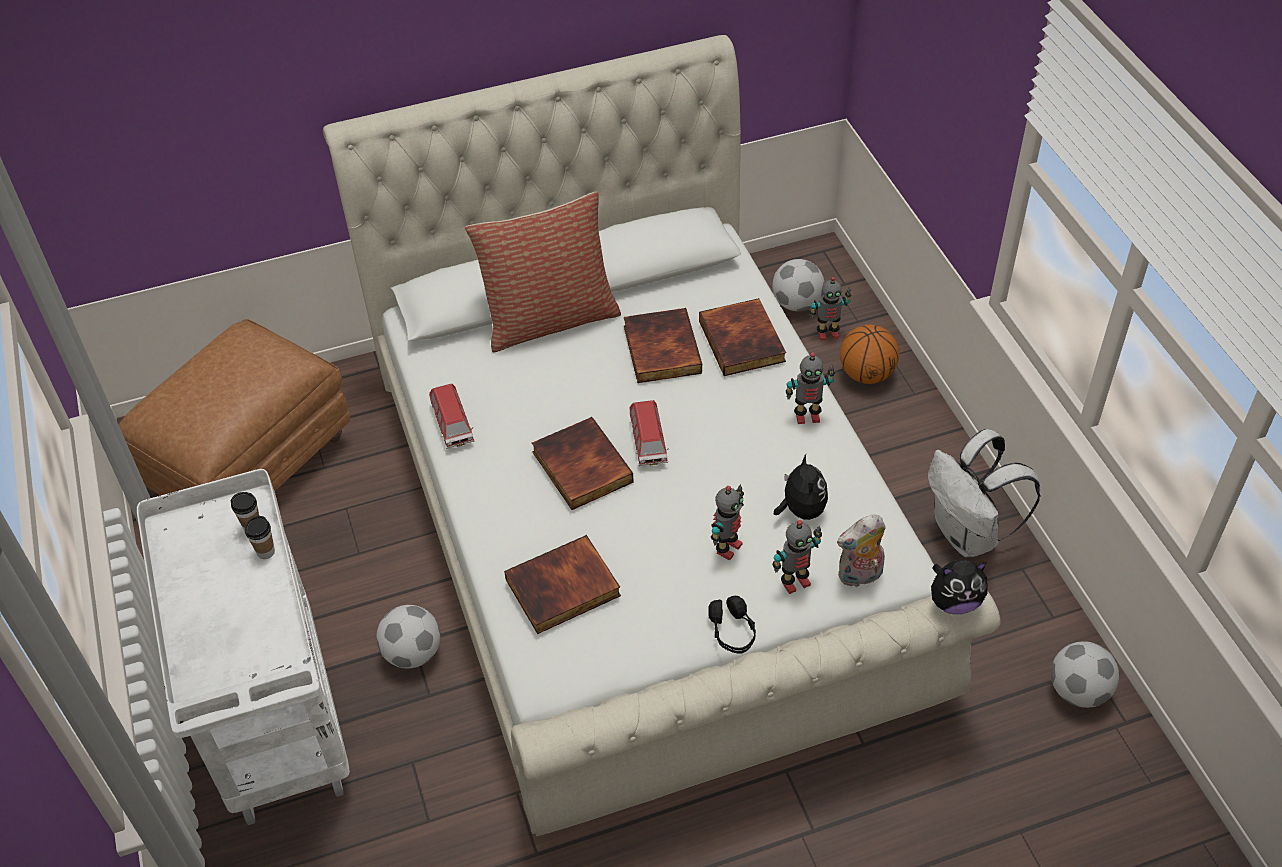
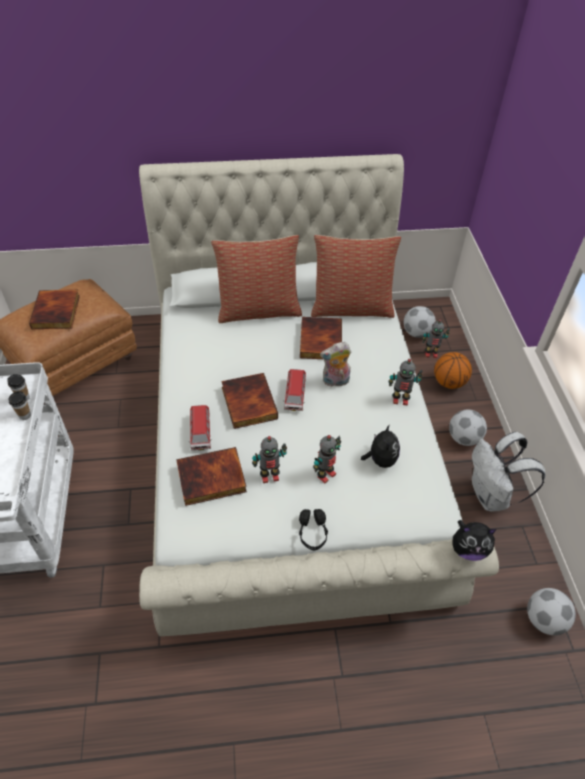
camera: 10 degrees right, 0 degrees up
football [376,605,440,669] -> football moved to [449,409,487,446]
toy car [429,384,475,449] -> toy car moved to [188,405,212,450]
book [699,298,786,376] -> book moved to [29,290,80,329]
toy robot [772,520,822,594] -> toy robot moved to [252,436,287,483]
plush toy [837,514,886,587] -> plush toy moved to [320,342,351,387]
none -> pillow [311,235,401,318]

